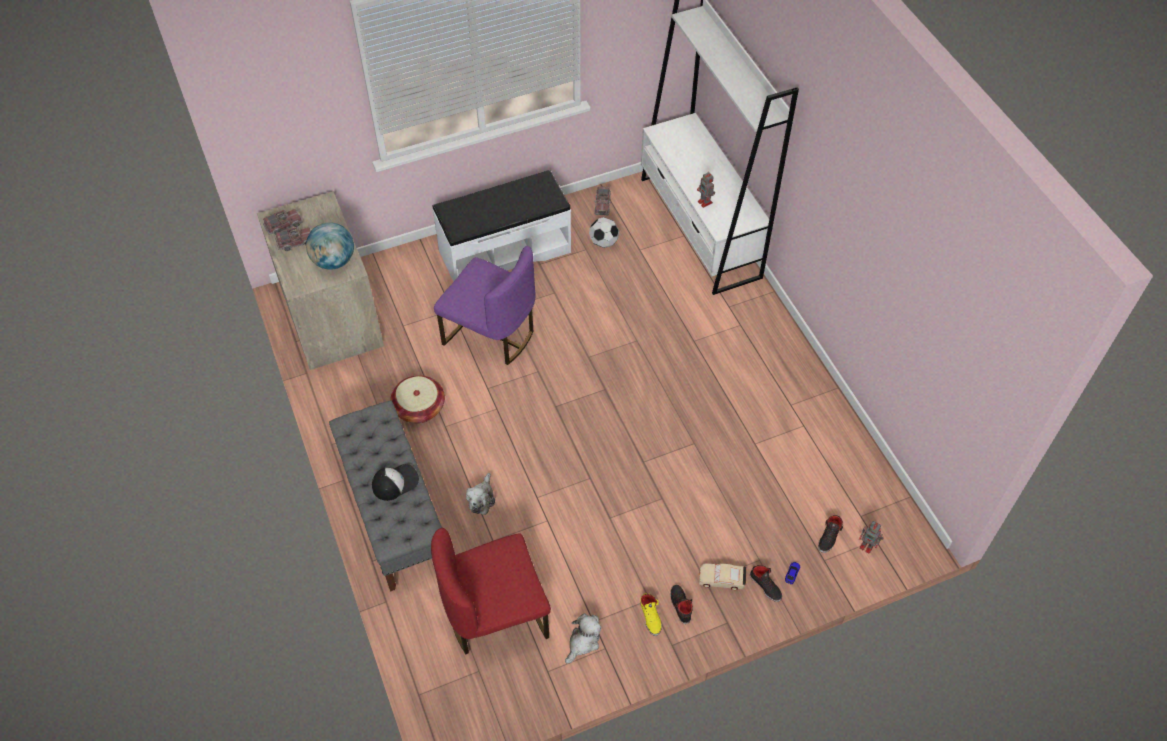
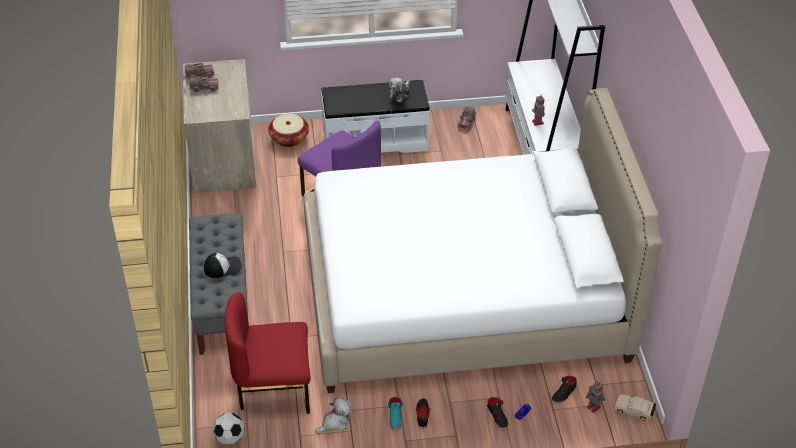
camera: 15 degrees right, 10 degrees down
globe [306,222,354,270] -> none
basket [390,375,445,423] -> basket moved to [268,114,309,147]
plush toy [466,473,495,515] -> plush toy moved to [389,78,411,103]
football [589,217,619,248] -> football moved to [213,413,245,444]
yellow shoe [640,593,662,636] -> turquoise shoe [388,397,403,431]
beige toy car [699,564,746,590] -> beige toy car moved to [614,394,656,421]
none -> white bed [303,88,662,393]

